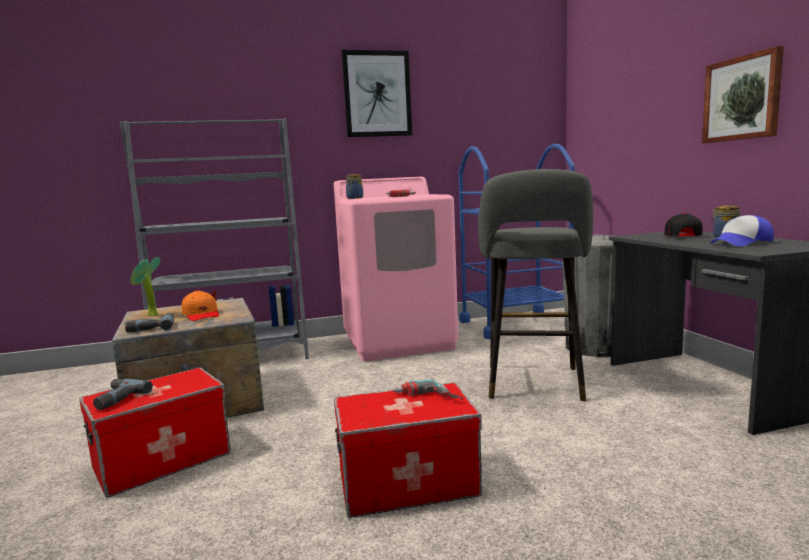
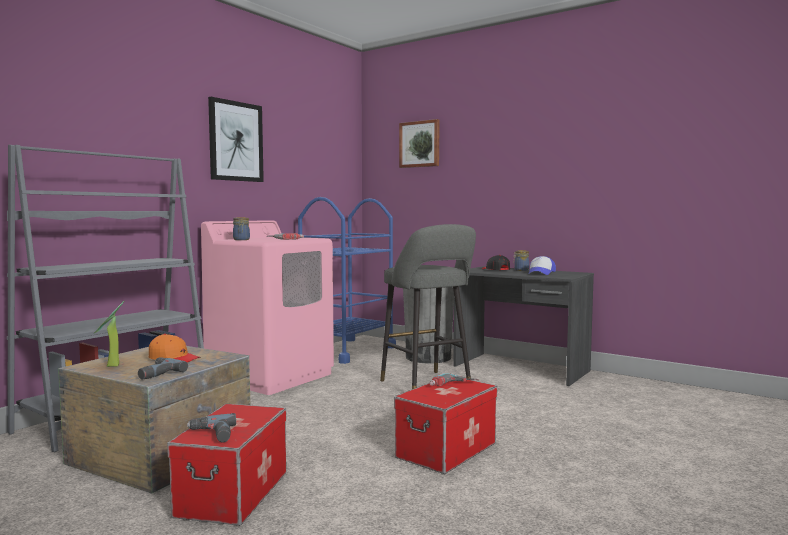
camera: 40 degrees left, 5 degrees down
picture [702,46,784,143] -> picture moved to [399,119,440,168]

